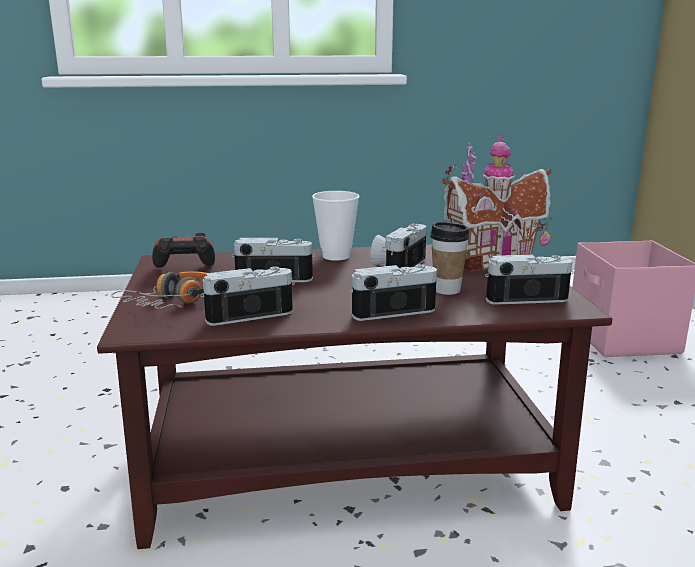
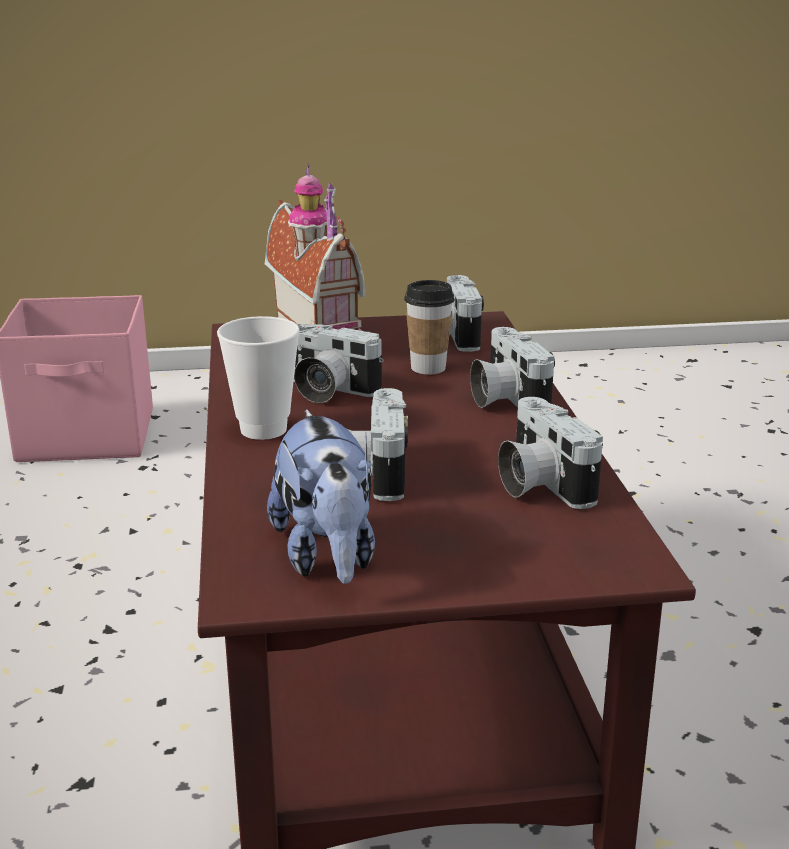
camera: 90 degrees left, 5 degrees up
headphones [111,271,206,309] -> none
game controller [152,233,215,268] -> plush toy [267,409,375,584]

